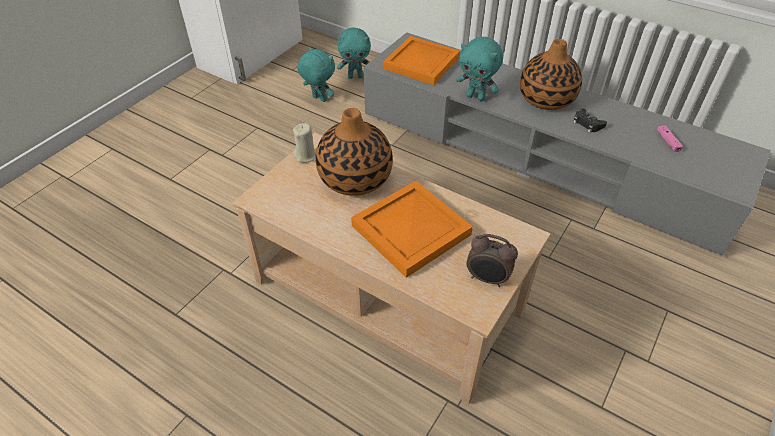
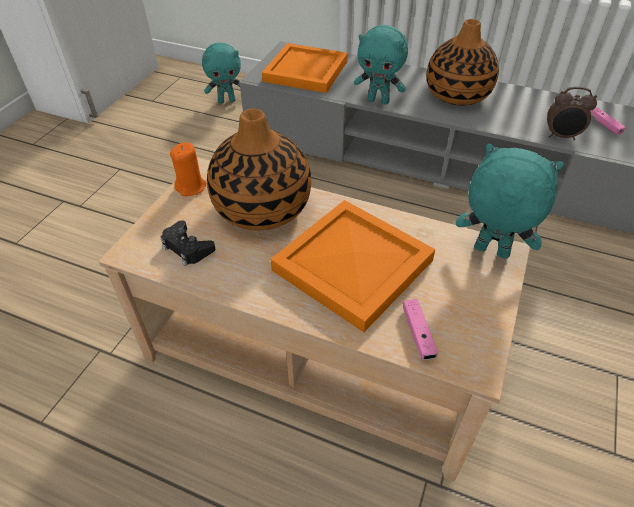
camera: 10 degrees left, 0 degrees up
beige candle [293,123,316,163] -> orange candle [170,142,207,196]
turquoise plush toy [297,47,335,102] -> turquoise plush toy moved to [456,144,564,259]
alarm clock [466,234,518,287] -> alarm clock moved to [547,87,597,140]
black game controller [573,109,607,133] -> black game controller moved to [160,220,215,266]
none -> pink game controller [403,299,438,360]

